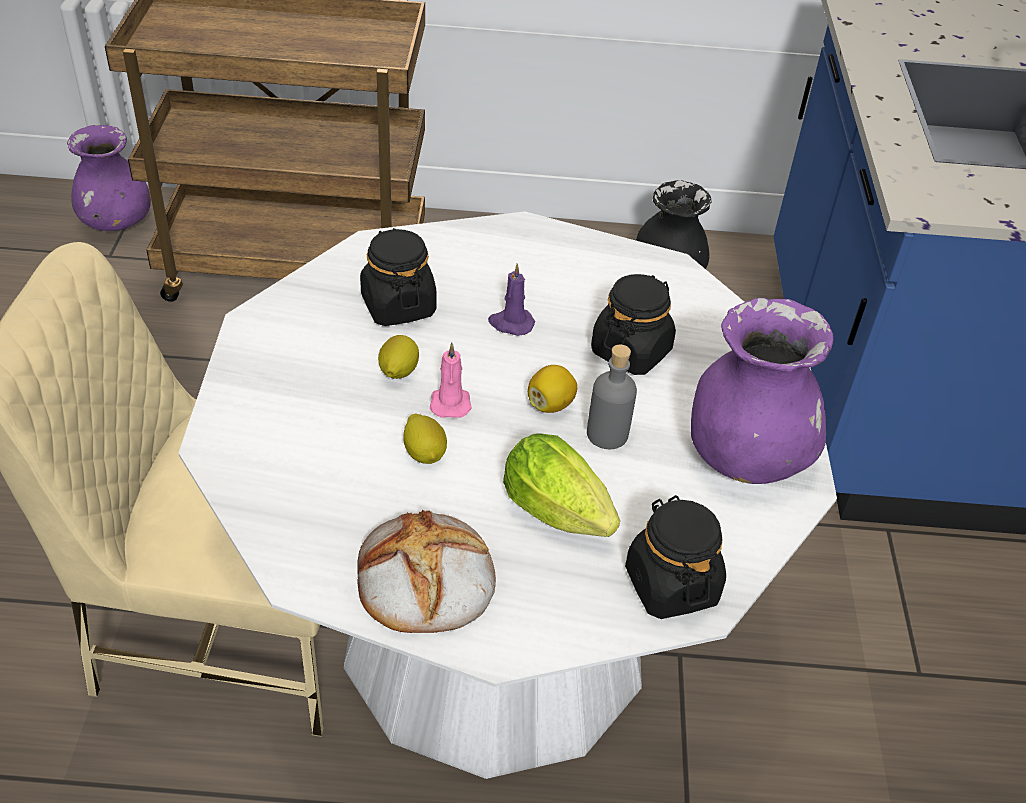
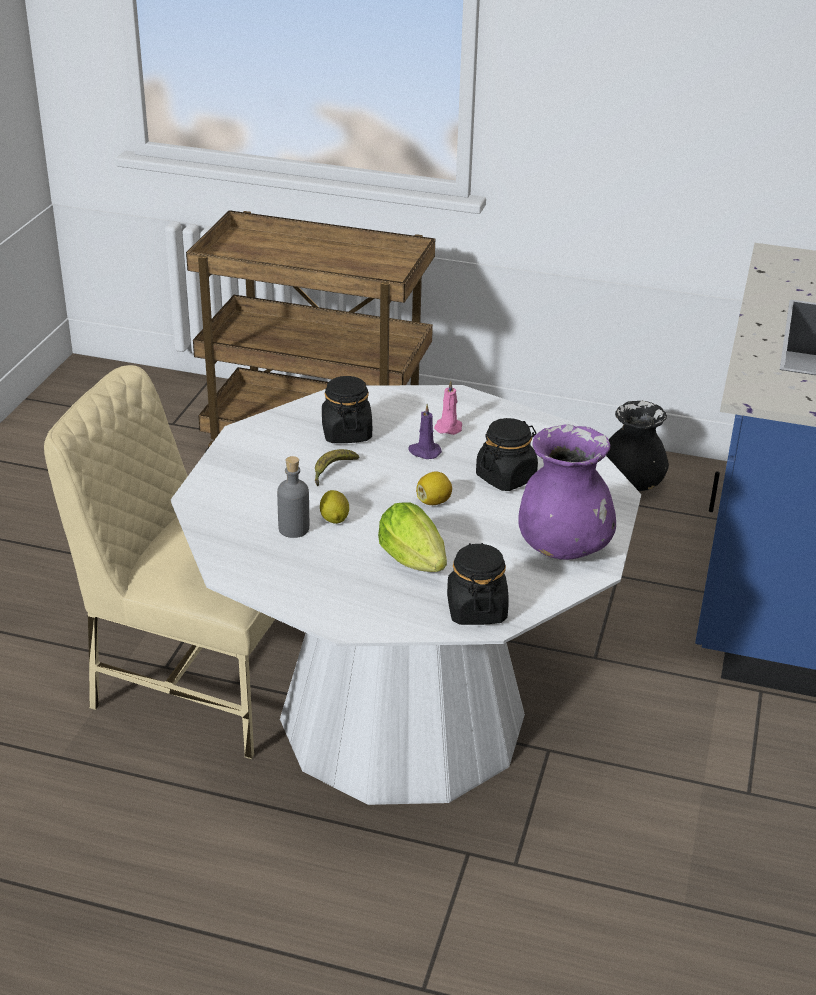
camera: 15 degrees right, 10 degrees down
purple vase [67,125,151,231] -> none
bread [357,510,496,633] -> none
lemon [378,335,419,379] -> banana [315,449,359,486]
pink candle [429,343,472,418] -> pink candle moved to [434,380,462,435]
grey bottle [587,345,637,449] -> grey bottle moved to [277,456,309,538]

